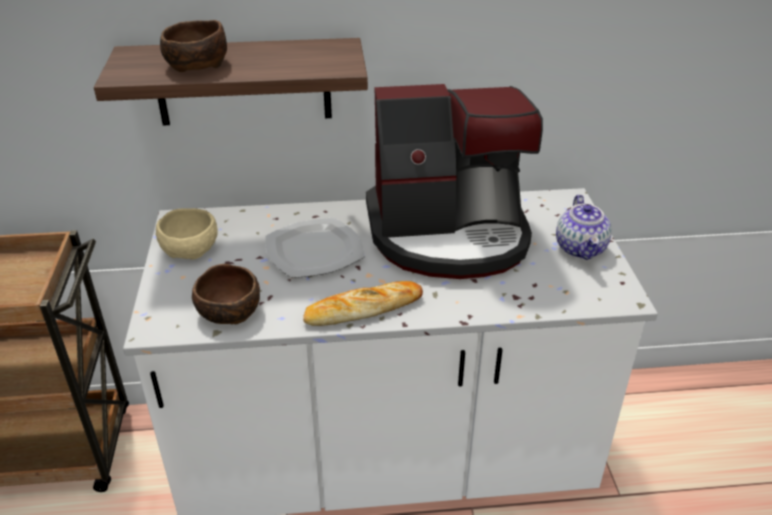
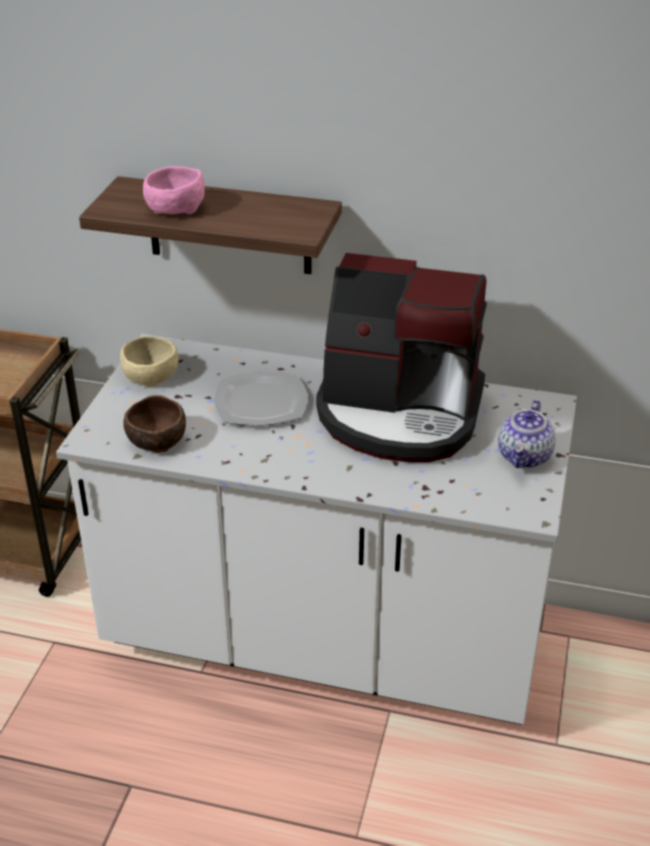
camera: 20 degrees right, 0 degrees up
brown bowl [160,20,227,72] -> pink bowl [143,166,205,215]
bread [303,281,423,326] -> none

